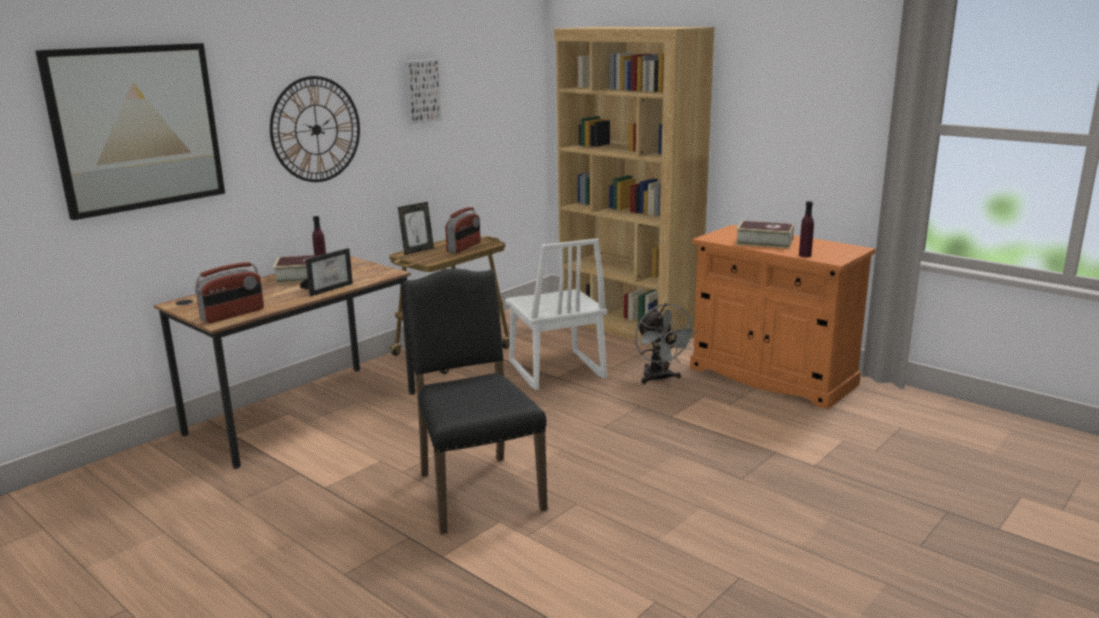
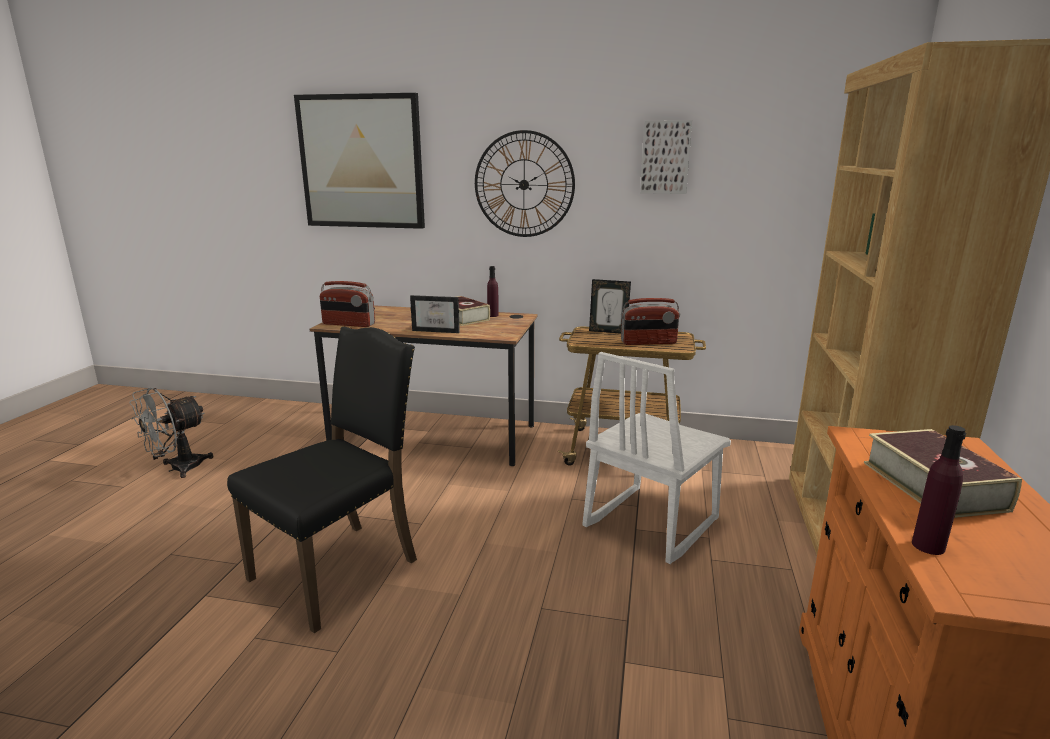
camera: 60 degrees right, 0 degrees up
grey fan [635,303,697,384] -> grey fan moved to [129,387,213,478]

